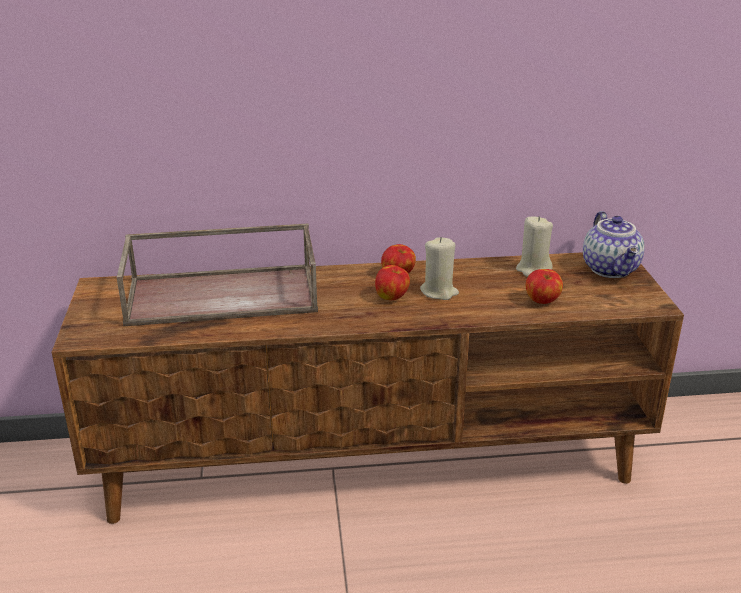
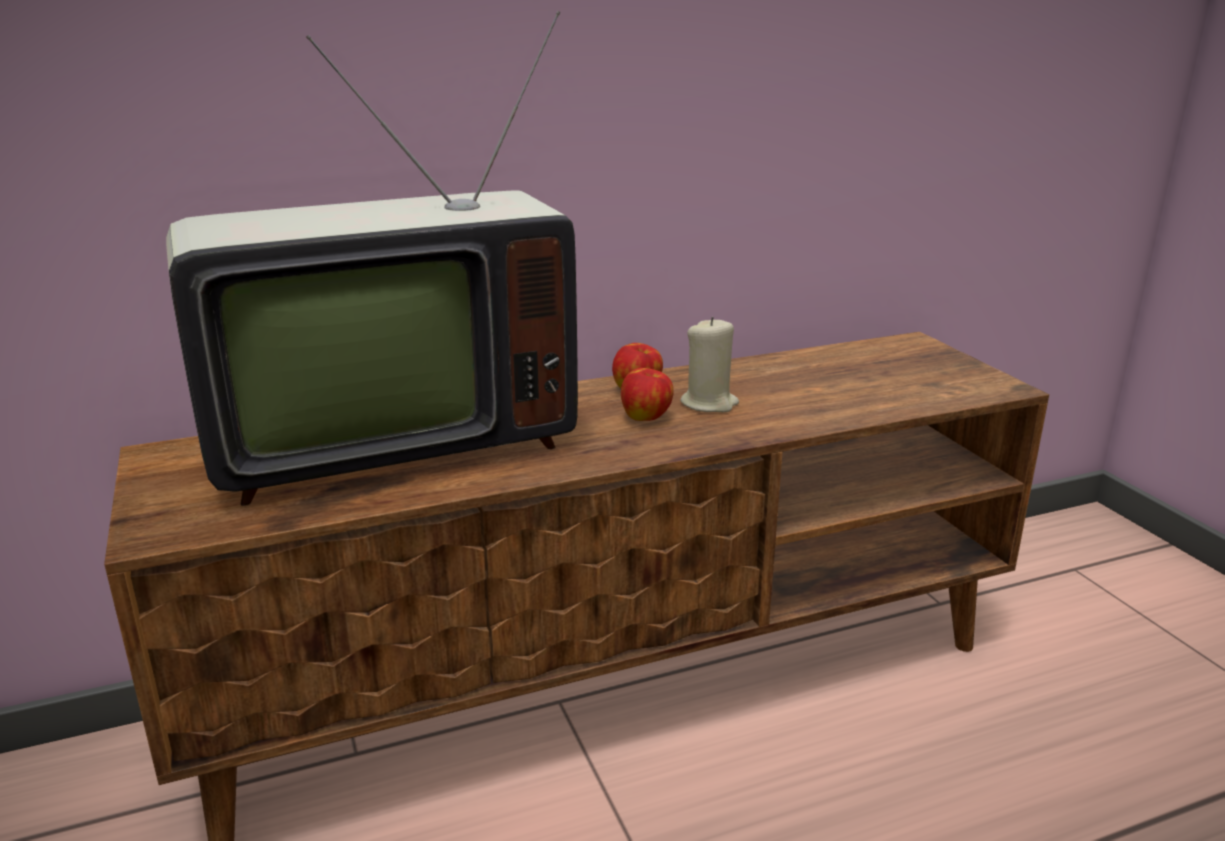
camera: 15 degrees left, 5 degrees down
brown tray [117,224,318,326] -> television [166,11,578,506]
beige candle [516,216,553,277] -> none
apple [526,269,563,304] -> none
teapot [583,211,645,278] -> none

